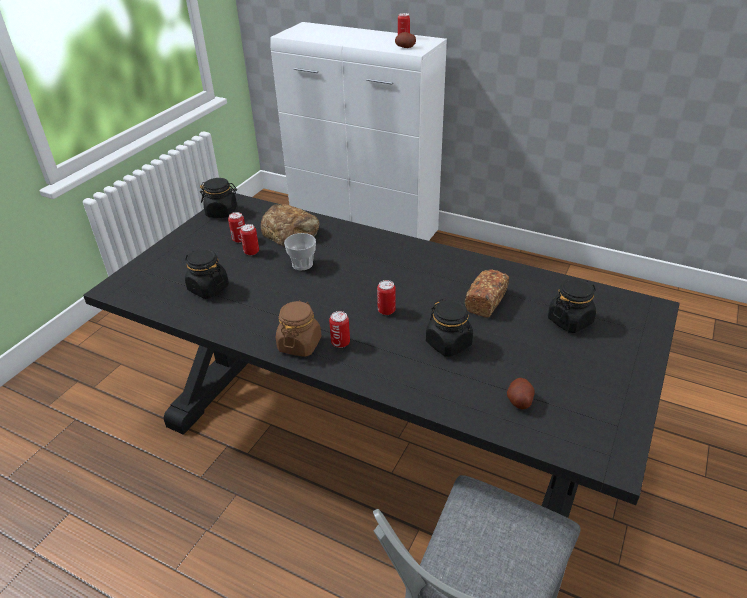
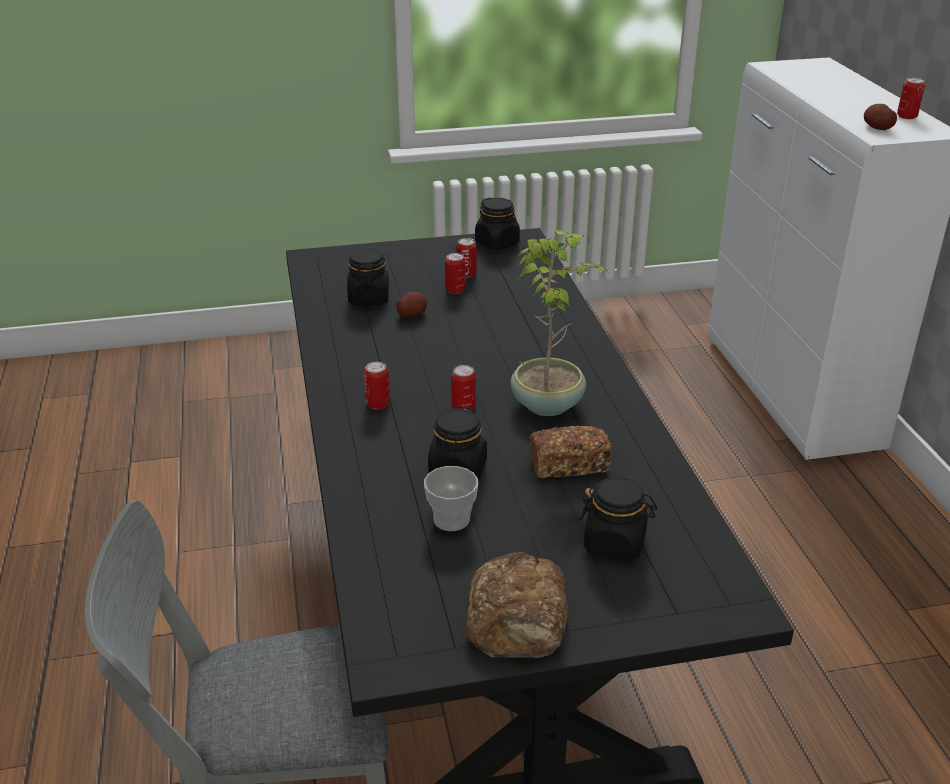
camera: 50 degrees right, 5 degrees down
bread [261,204,320,247] -> bread moved to [465,552,568,658]
brown jar [276,300,321,357] -> none
cup [284,233,316,271] -> cup moved to [424,466,478,531]
potato [507,378,535,409] -> potato moved to [396,292,427,317]
none -> potted plant [510,230,609,416]

